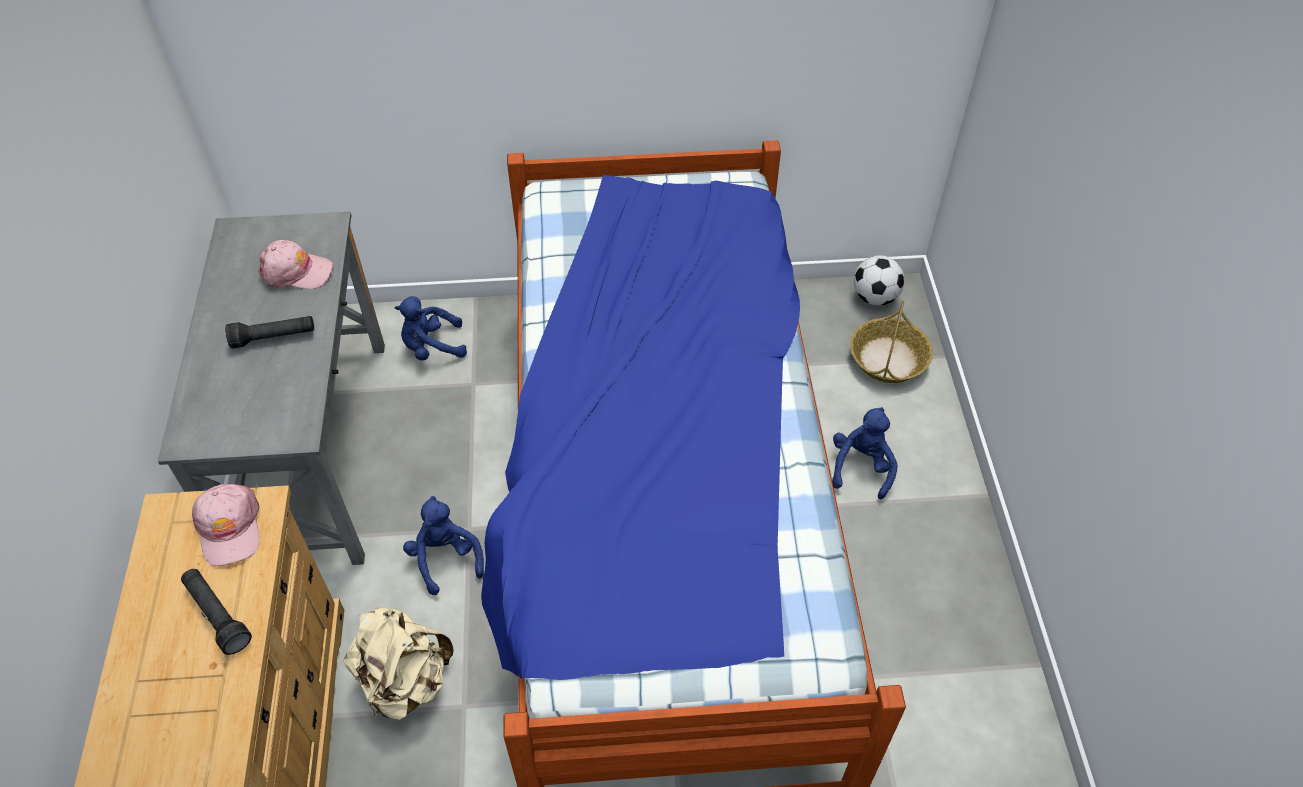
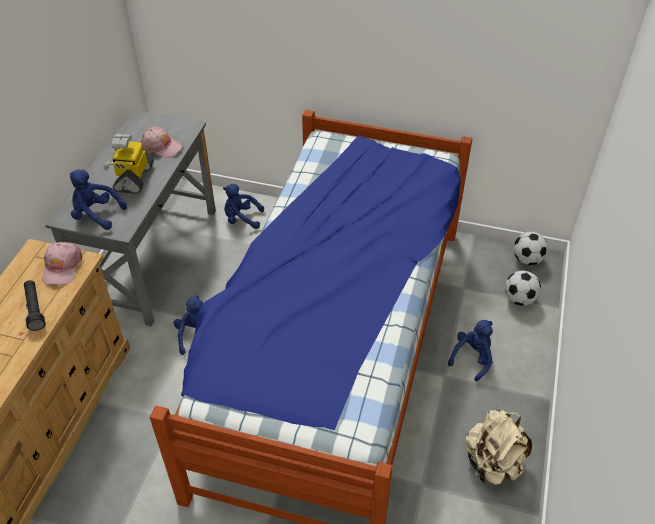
camera: 20 degrees right, 5 degrees down
black flashlight [225,316,314,349] -> toy robot [104,134,154,194]
beige backpack [344,608,454,720] -> beige backpack moved to [464,410,532,485]
basket [850,300,933,383] -> football [505,271,541,306]
none -> blue plush toy [70,169,127,230]

